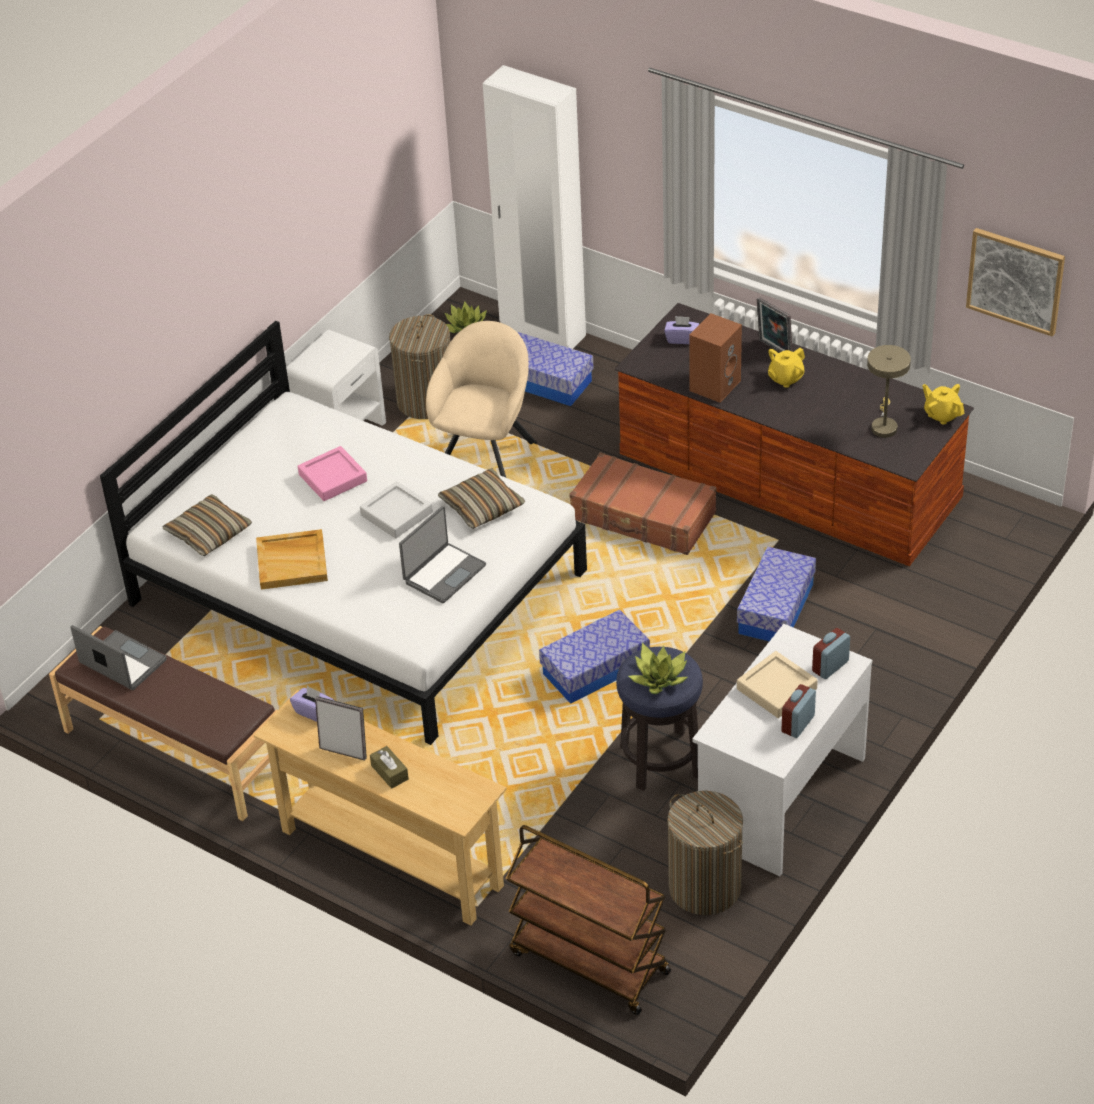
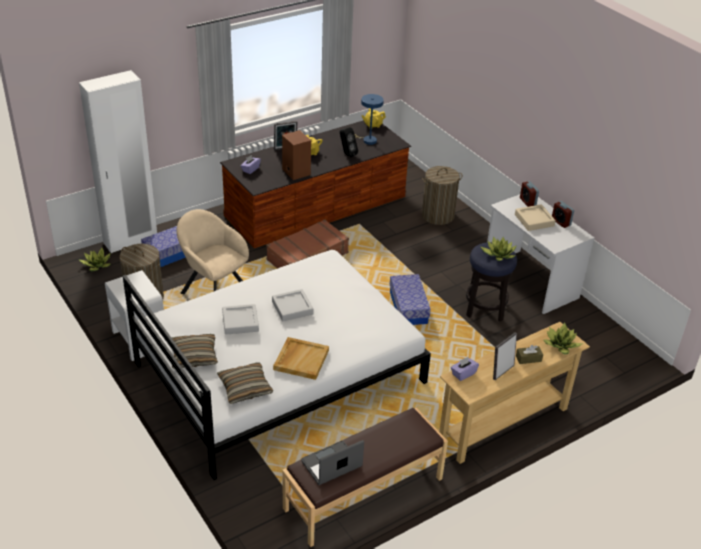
camera: 70 degrees left, 5 degrees down
pink tray [298,446,367,501] -> grey tray [222,304,259,335]
laptop [399,506,486,603] -> none
pillow [438,468,525,529] -> pillow moved to [172,334,218,369]
brown cart [506,825,671,1015] -> none
laundry basket [667,791,743,915] -> laundry basket moved to [422,166,462,225]
storage box [737,547,816,641] -> none
beige table lamp [867,345,911,438] -> blue table lamp [354,94,384,145]
picture [966,228,1065,336] -> none
none -> black speaker [340,127,358,157]
none -> potted plant [544,323,582,354]

